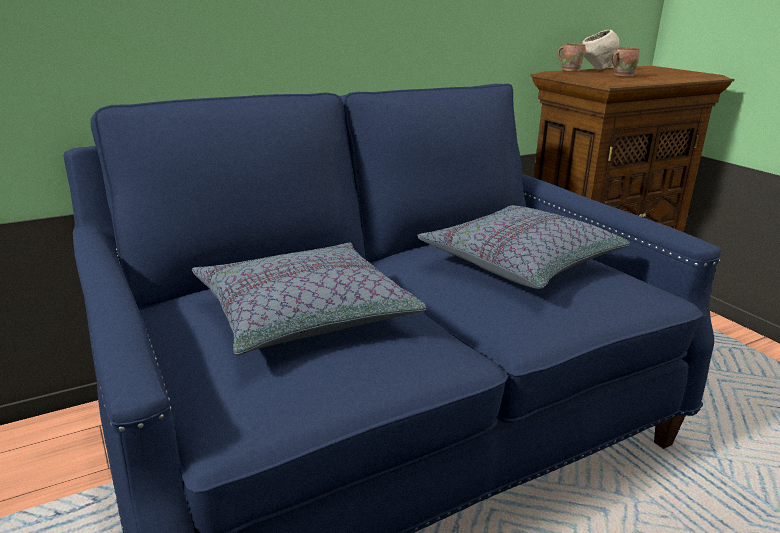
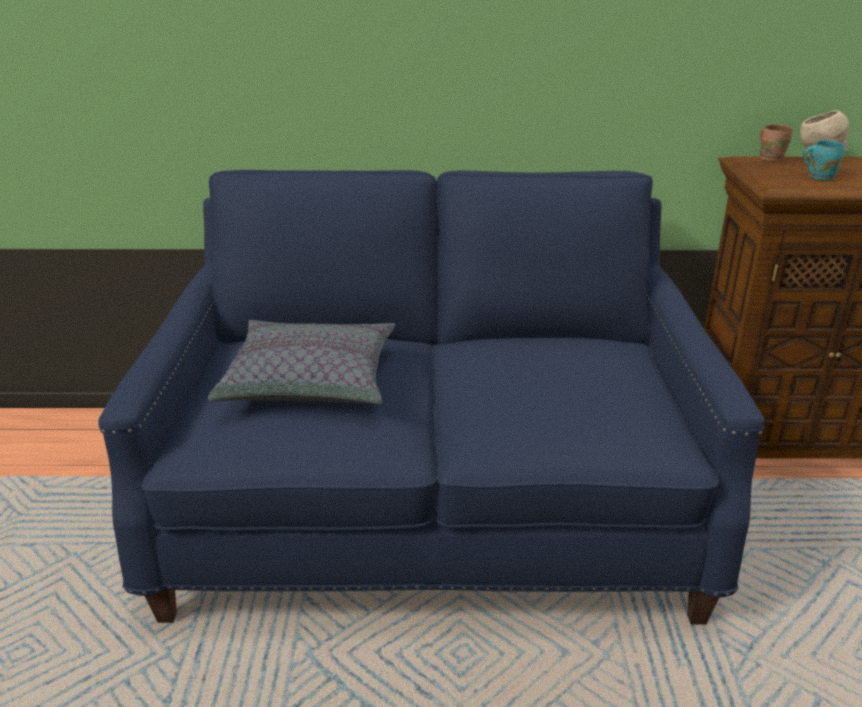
camera: 30 degrees right, 5 degrees up
grey pillow [417,205,630,289] -> none
brown mug [612,47,640,77] -> turquoise mug [803,140,845,181]

